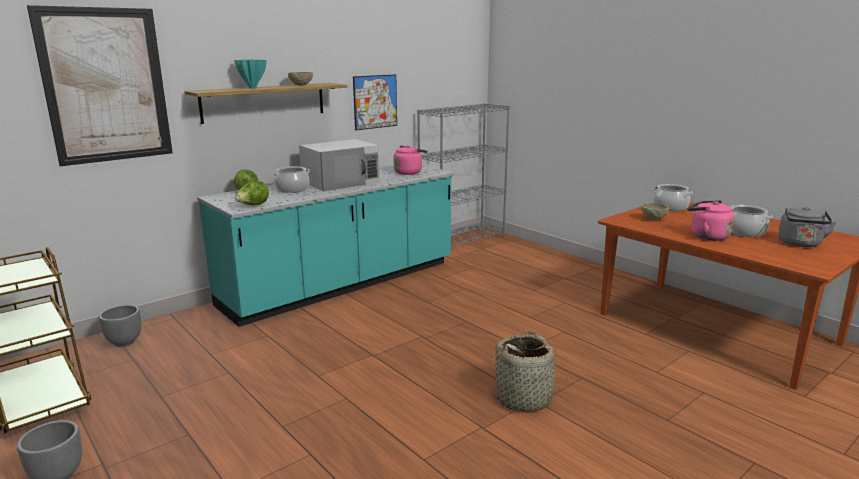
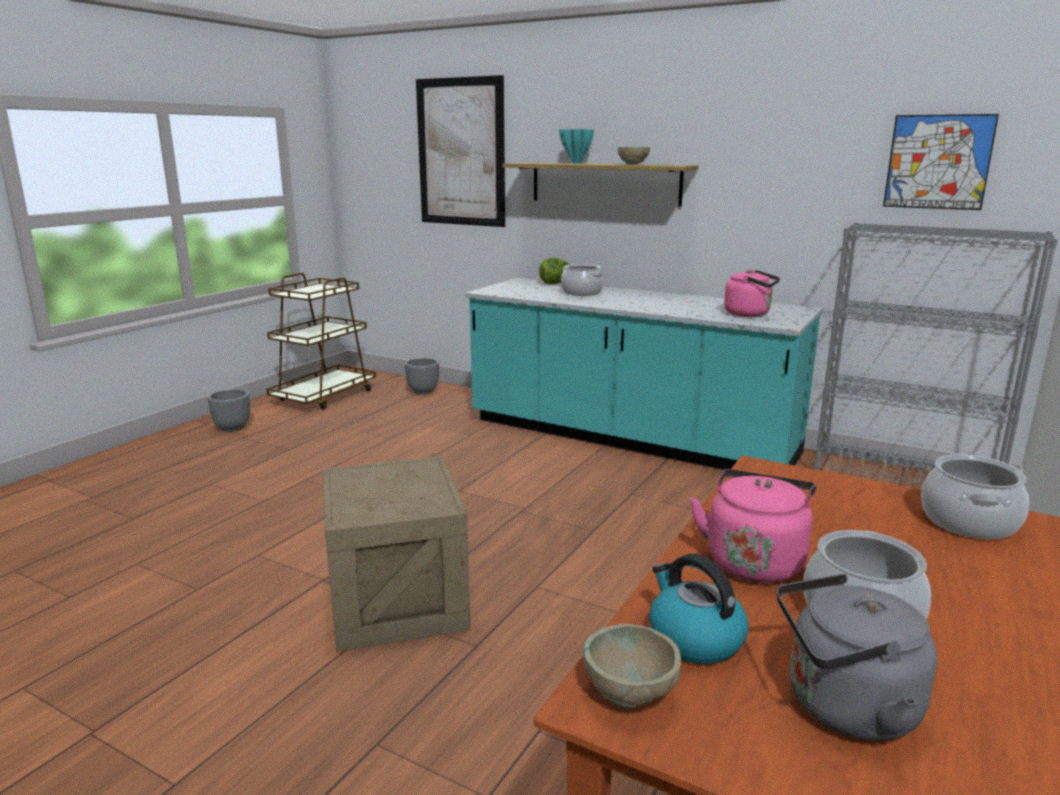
camera: 70 degrees right, 0 degrees up
lettuce [235,181,269,206] -> none
white microwave [299,139,380,191] -> none
picture [353,74,397,130] -> picture moved to [883,114,999,210]
basket [489,331,568,412] -> crate [323,456,470,652]
beige bowl [641,203,669,220] -> beige bowl moved to [583,624,681,708]
none -> kettle [649,554,748,664]

